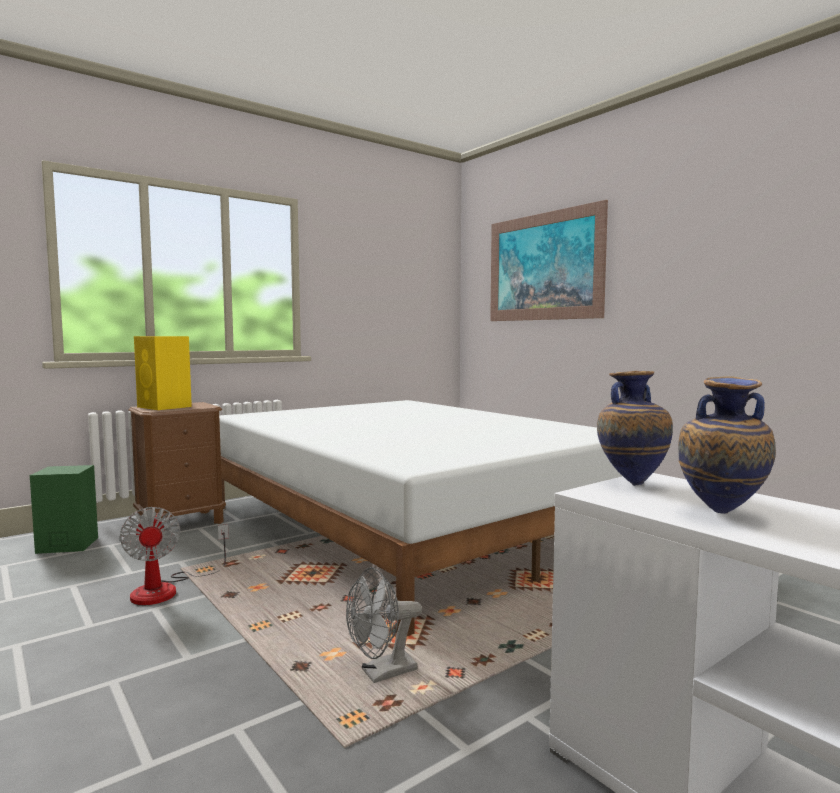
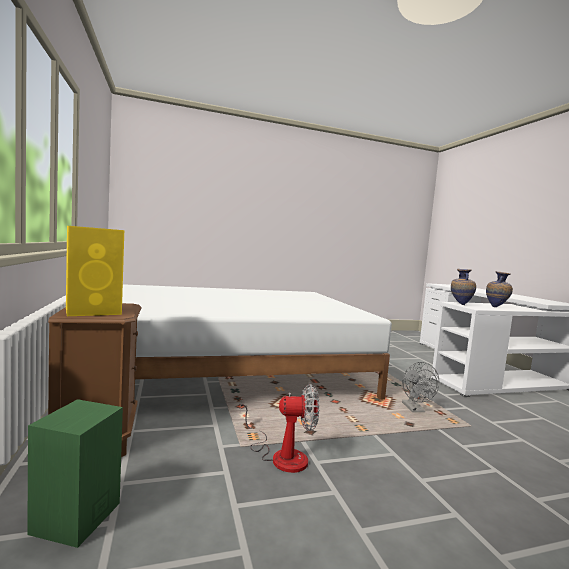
camera: 70 degrees left, 0 degrees up
picture [490,200,608,321] -> none

